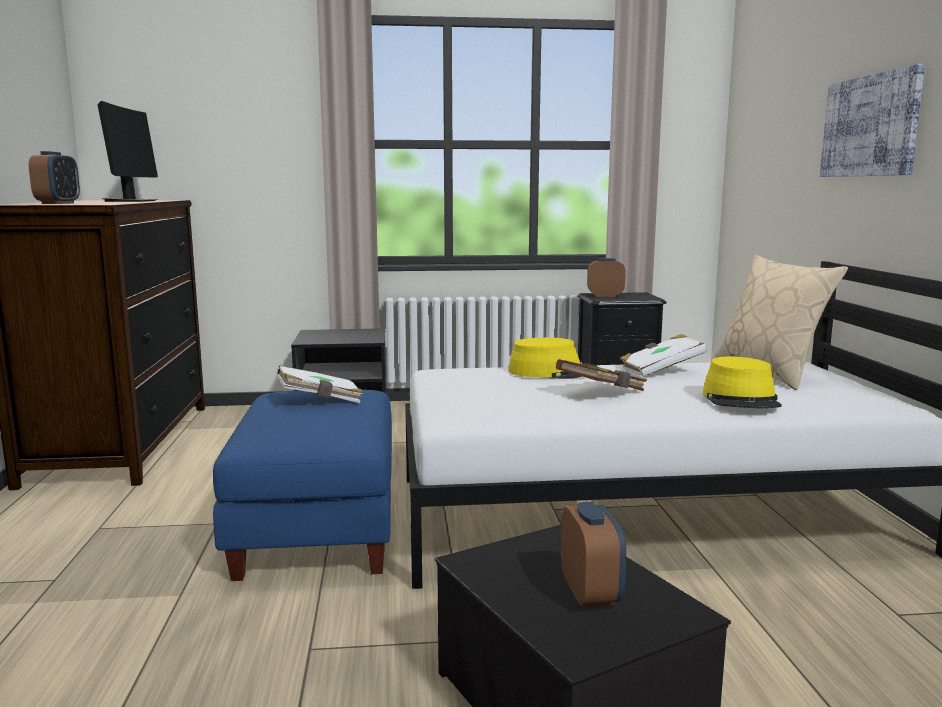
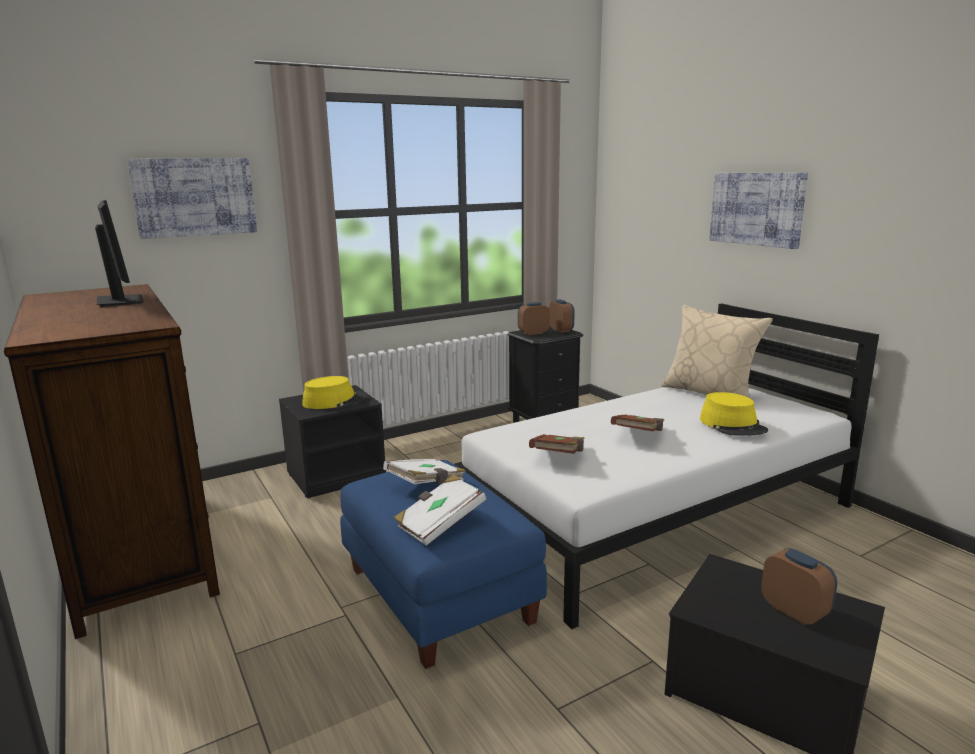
camera: 25 degrees left, 5 degrees up
alarm clock [29,151,80,204] -> alarm clock moved to [549,299,575,333]
yellow hat [508,337,598,379] -> yellow hat moved to [302,376,367,409]
white book [620,334,707,377] -> white book moved to [394,475,486,546]
none -> picture [127,158,257,239]
none -> brown book [529,434,585,454]

